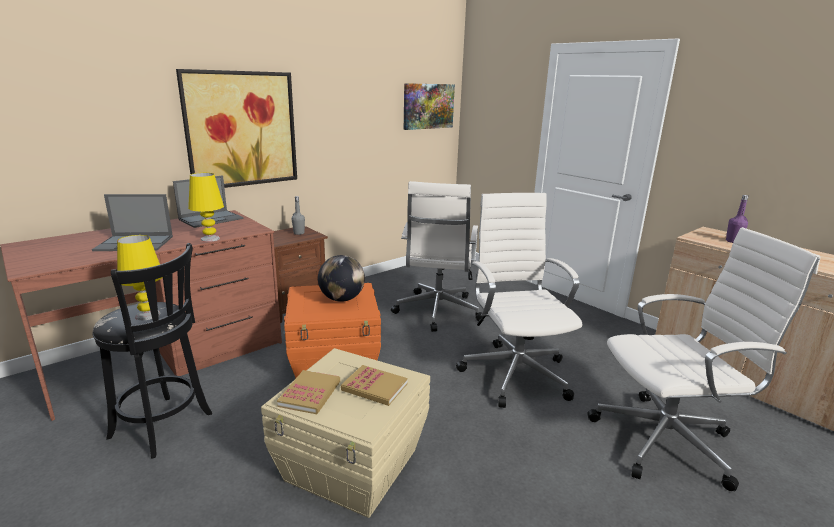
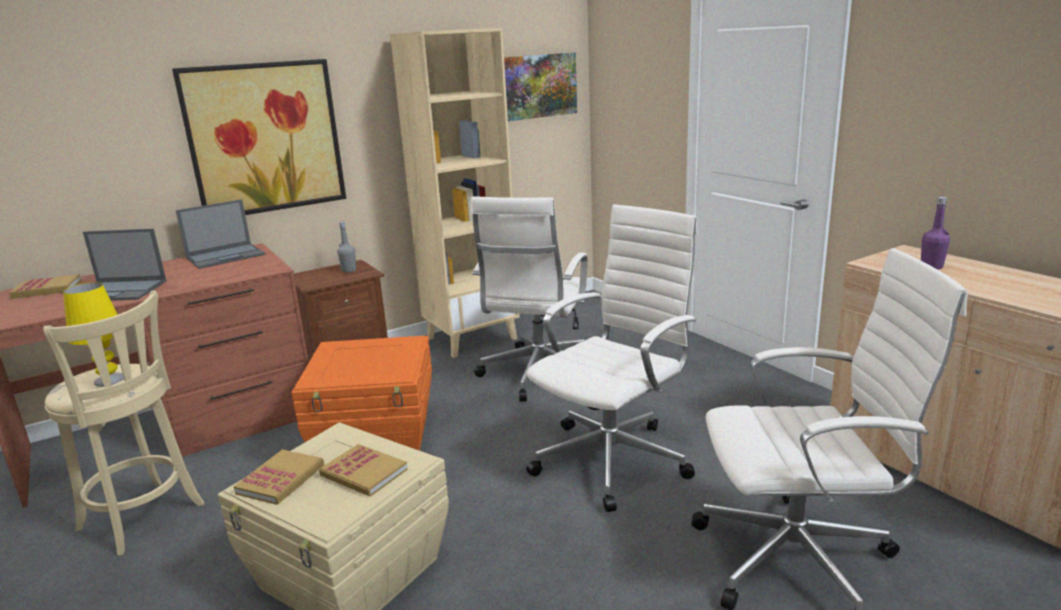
camera: 10 degrees right, 0 degrees up
black stool [92,243,212,459] -> beige stool [43,290,204,556]
yellow table lamp [188,173,224,242] -> none
globe [318,255,365,302] -> none
white office chair [456,193,582,408] -> white office chair turned 45 degrees clockwise [526,204,697,512]
none -> book [9,274,82,299]
none -> beige bookcase [390,28,520,358]

